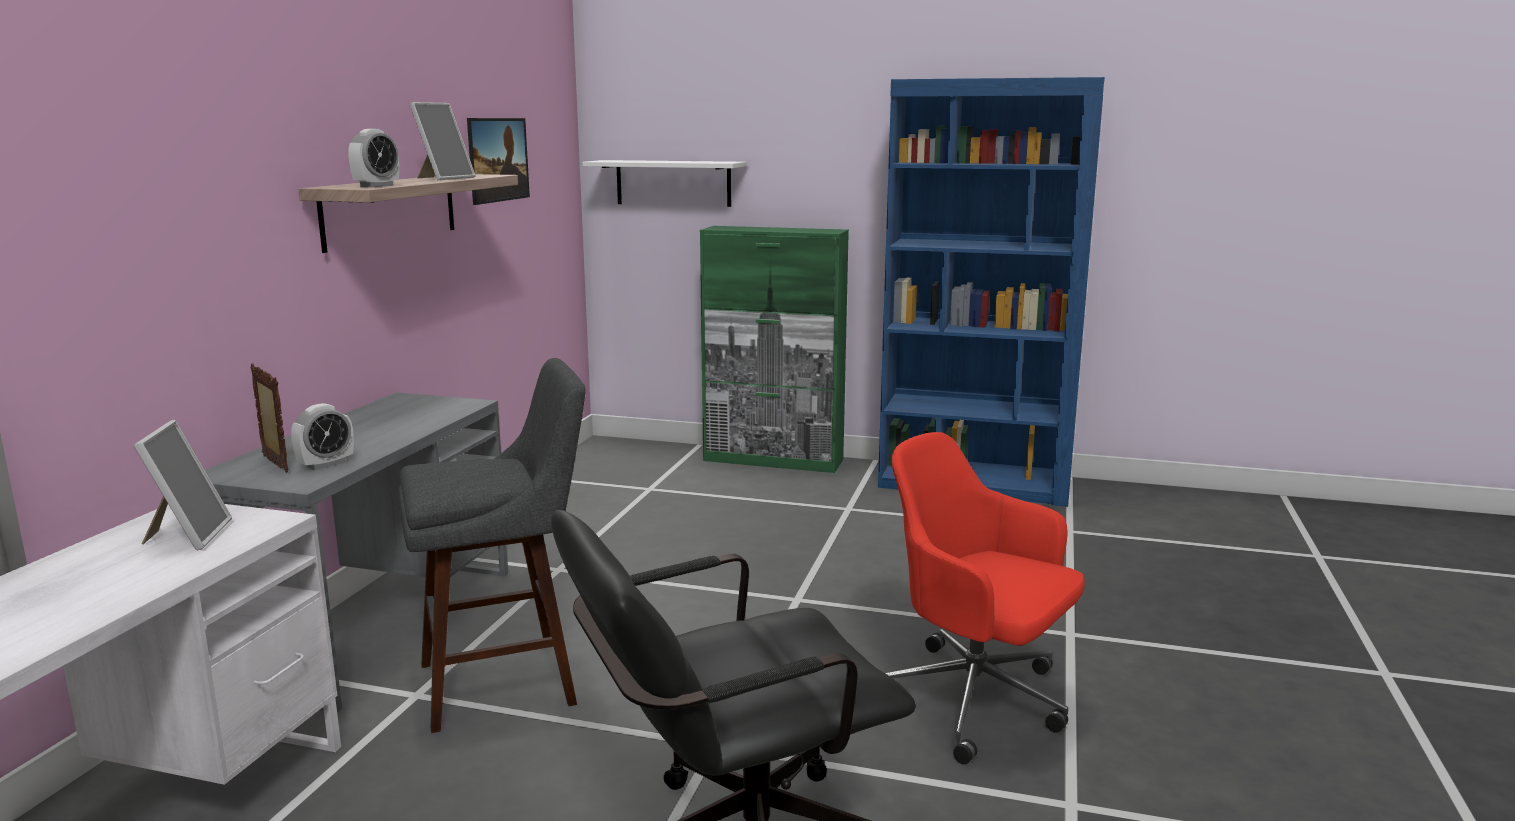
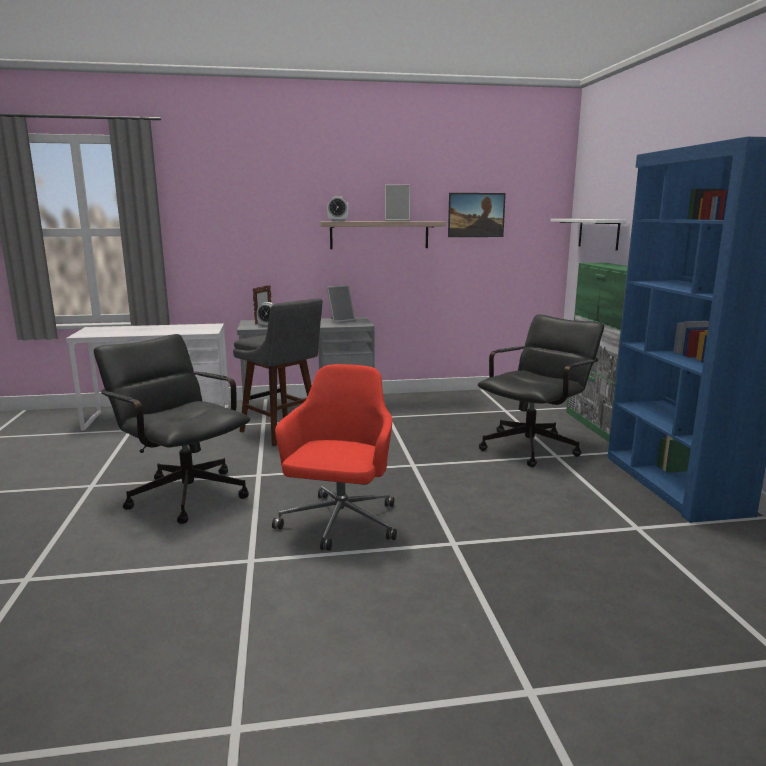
camera: 65 degrees right, 0 degrees up
picture frame [133,420,232,550] -> picture frame moved to [327,285,355,322]
none -> black office chair [478,315,604,467]

